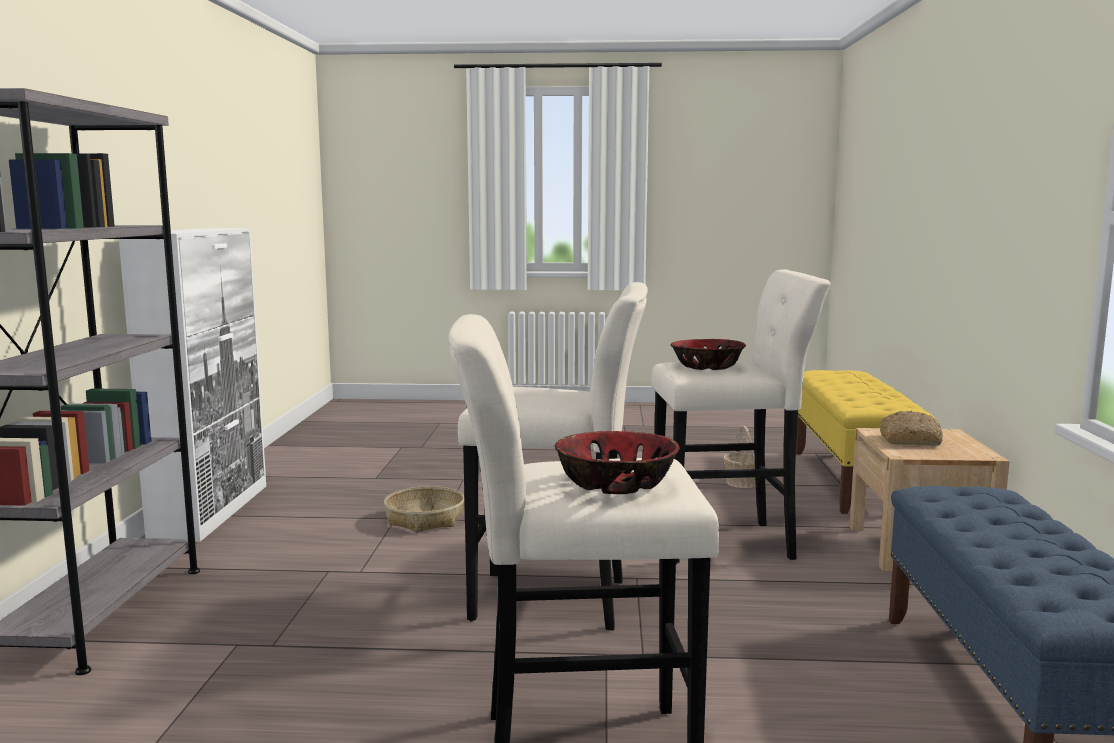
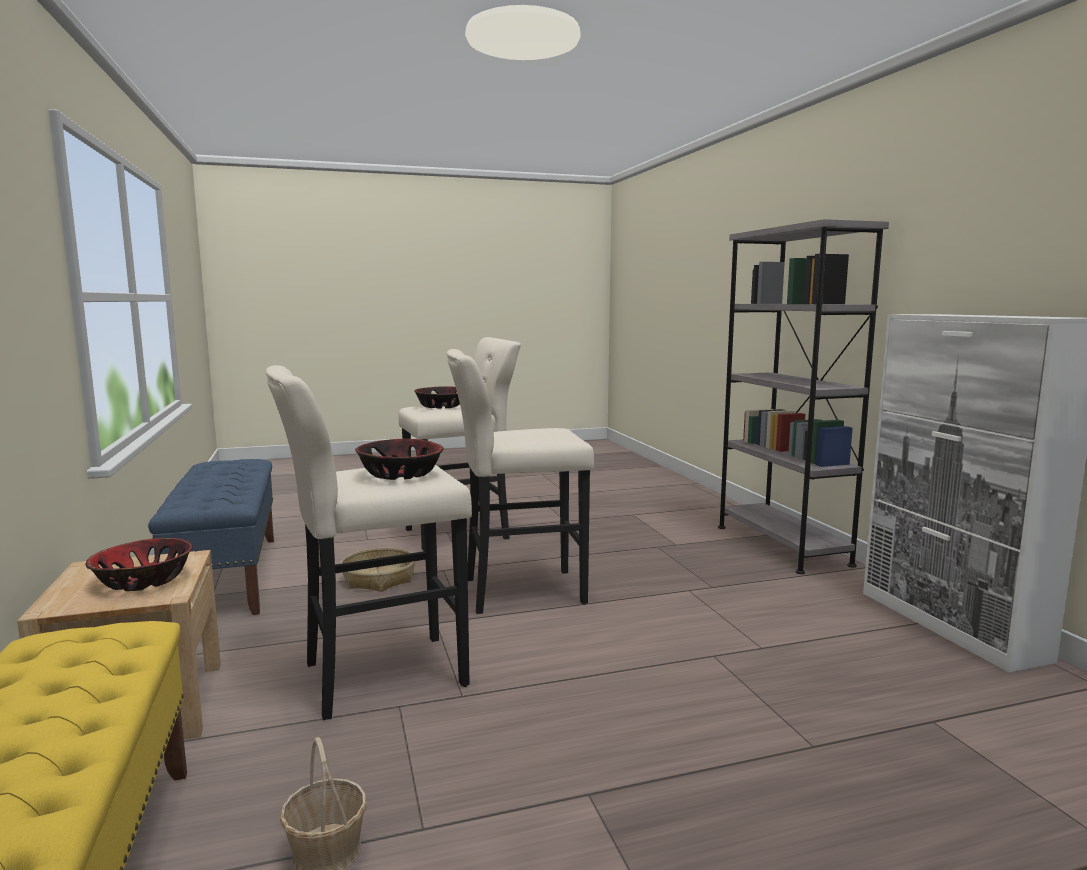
camera: 160 degrees right, 0 degrees up
basket [384,486,464,533] -> basket moved to [341,548,415,592]
bread [880,411,943,446] -> bowl [85,538,193,591]

